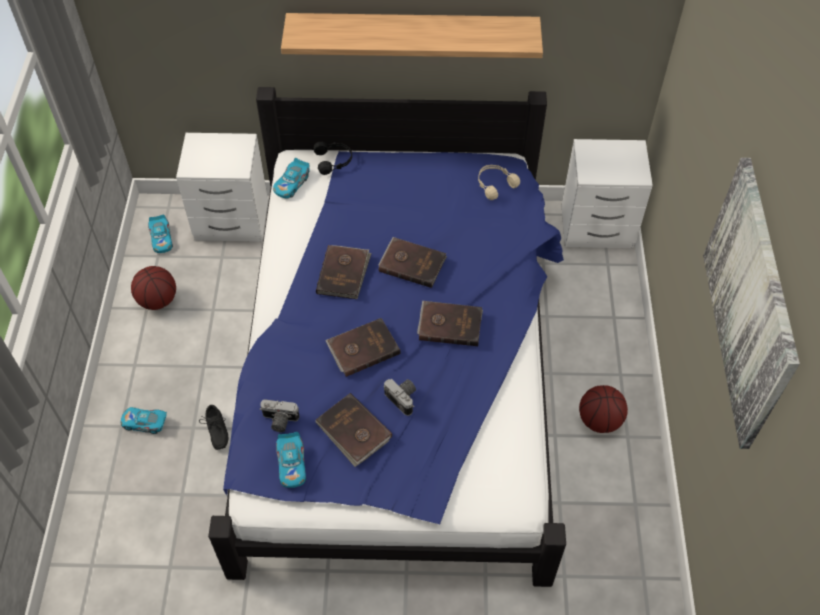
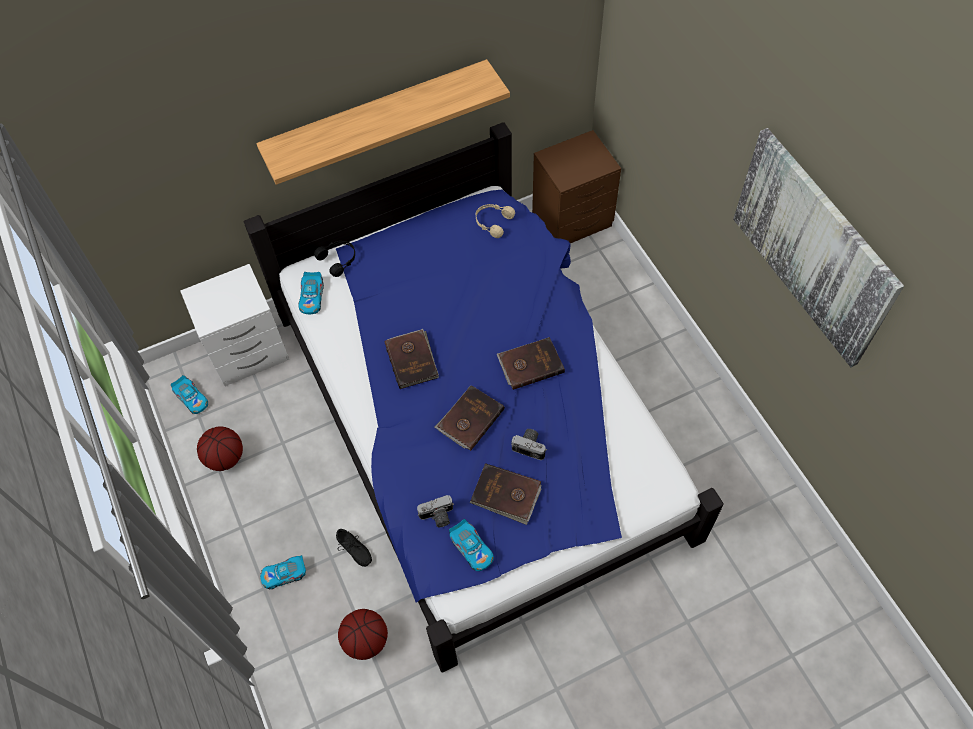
camera: 25 degrees left, 5 degrees up
brown book [378,237,447,288] -> none
white nightstand [561,139,653,248] -> brown nightstand [532,130,621,243]
basketball [579,385,628,433] -> basketball moved to [338,609,388,660]

